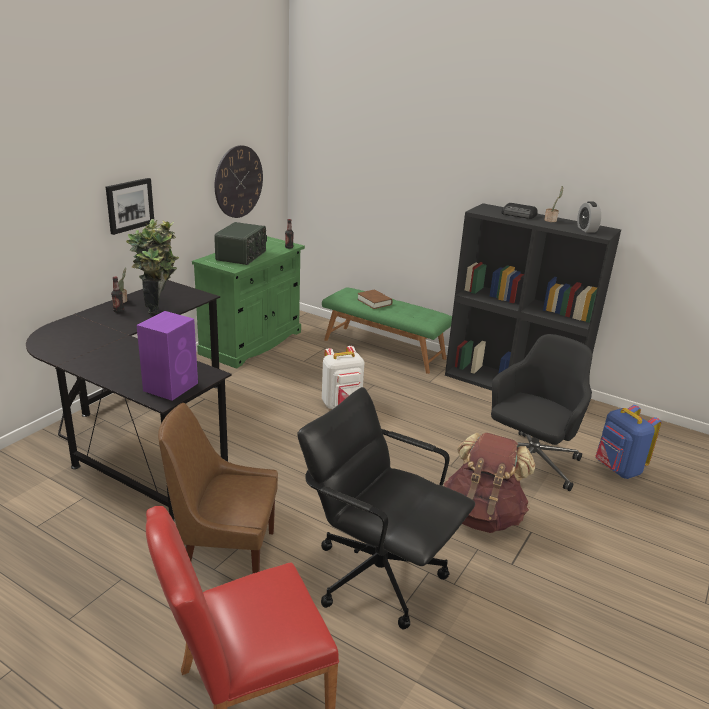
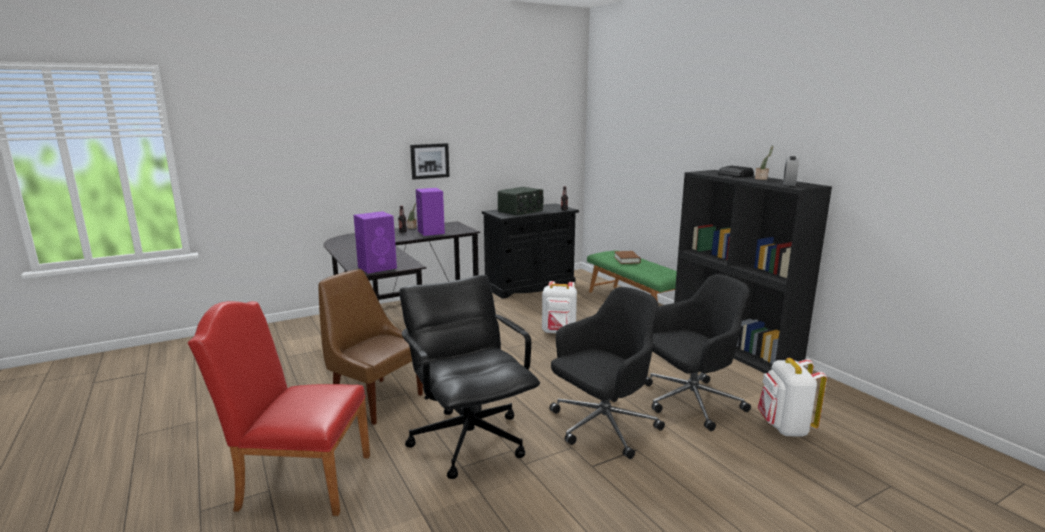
camera: 30 degrees right, 10 degrees down
potted plant [126,219,179,314] -> purple speaker [416,188,445,236]
green cabinet [192,236,305,369] -> black cabinet [482,203,579,299]
wall clock [215,145,263,218] -> none
brown backpack [444,432,535,533] -> black office chair [550,287,665,459]
blue backpack [595,405,661,479] -> white backpack [758,358,827,437]

